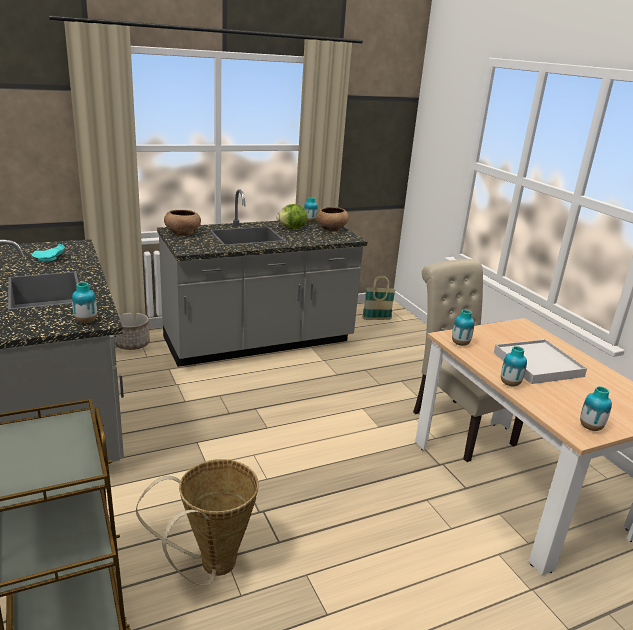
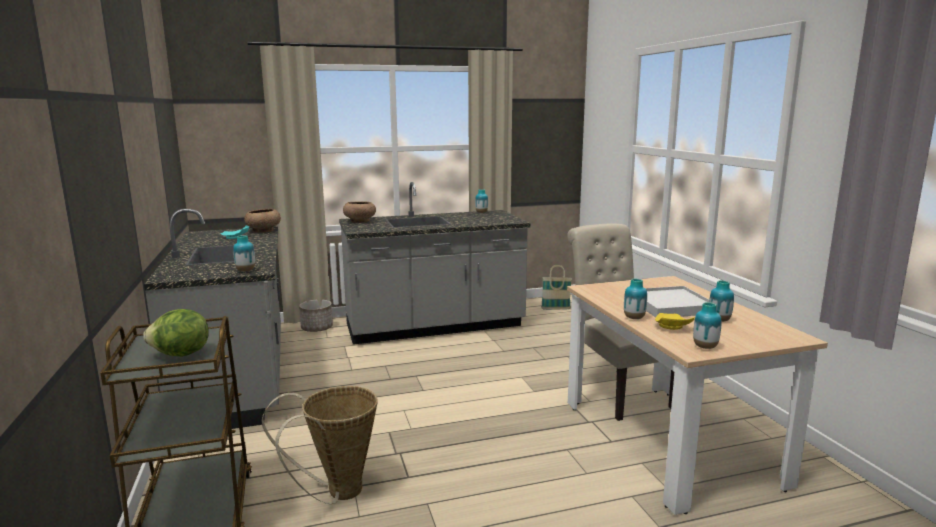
camera: 10 degrees right, 10 degrees down
lettuce [276,204,308,229] -> lettuce moved to [143,309,209,357]
brown bowl [316,207,349,231] -> brown bowl moved to [244,209,281,233]
vase [452,310,474,346] -> vase moved to [709,280,734,322]
none -> yellow plate [655,313,695,330]

